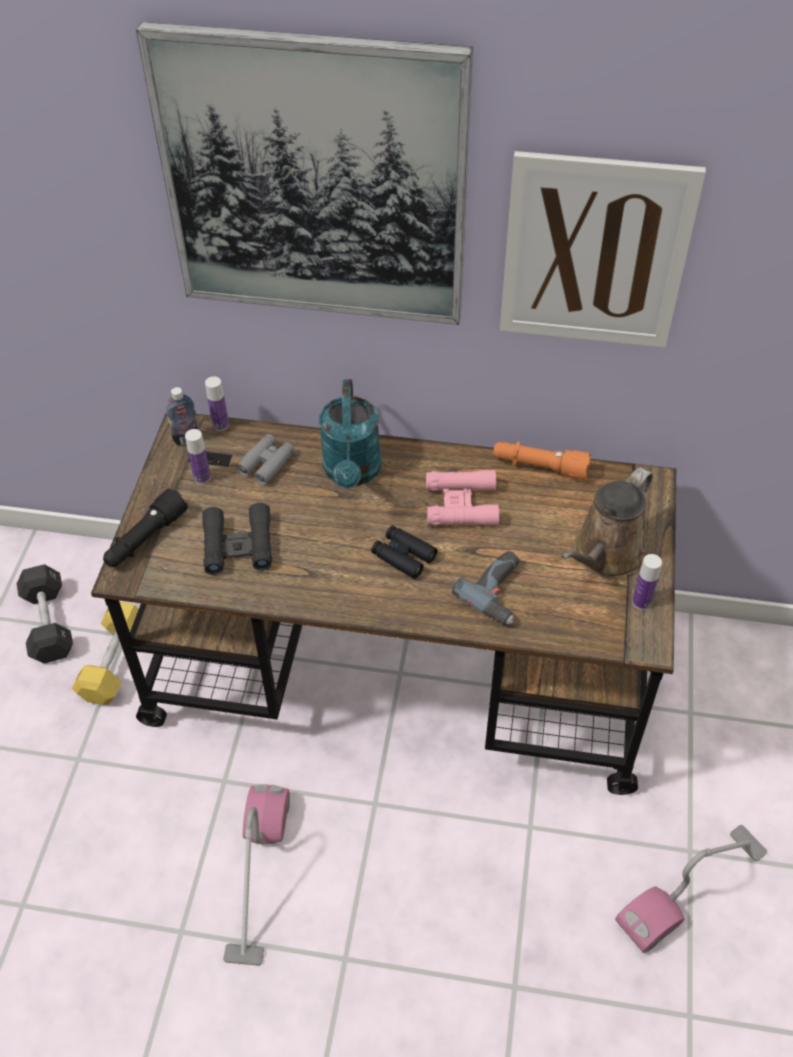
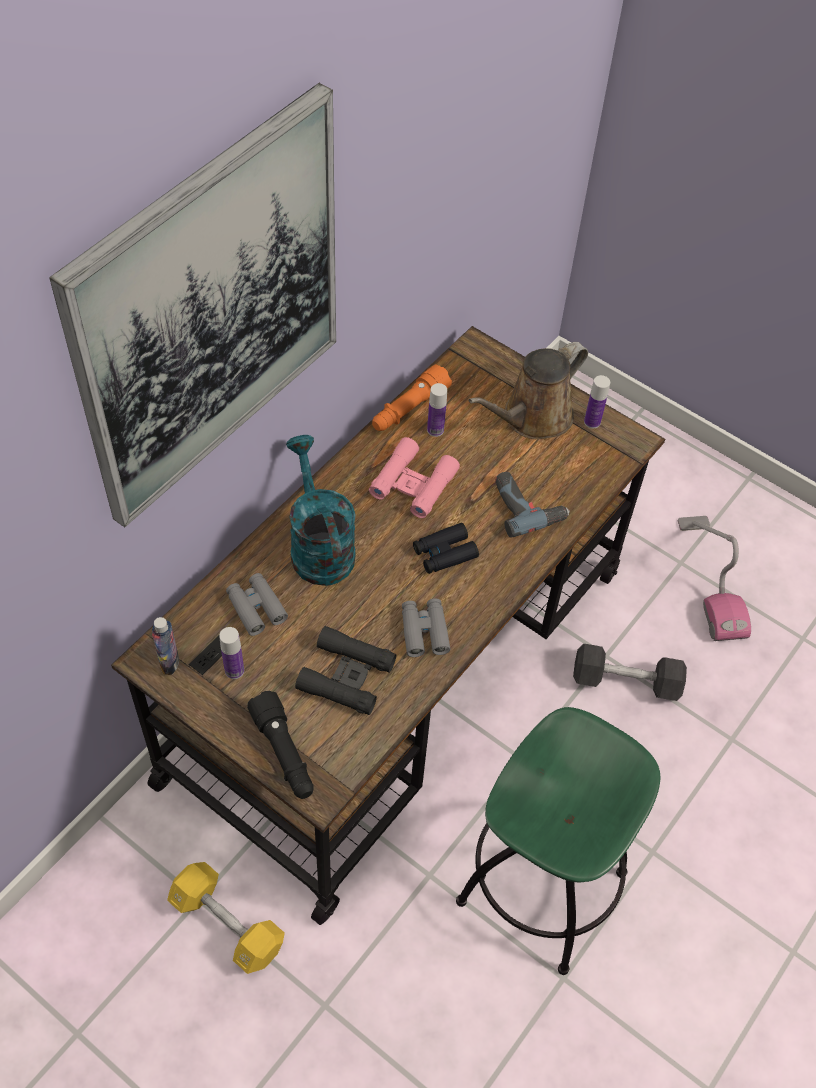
camera: 65 degrees left, 5 degrees up
black dumbbell [17,564,73,664] -> black dumbbell moved to [573,644,687,701]
bottle [205,377,229,431] -> bottle moved to [427,383,447,437]
vacuum cleaner [223,784,290,966] -> green stool [456,707,660,975]
turquoise watering can [319,379,381,489] -> turquoise watering can turned 135 degrees counterclockwise [286,435,356,586]
picture [500,151,706,348] -> none
brown watering can [561,467,653,578] -> brown watering can turned 75 degrees clockwise [468,342,588,439]
none -> grey binoculars [402,599,450,657]

